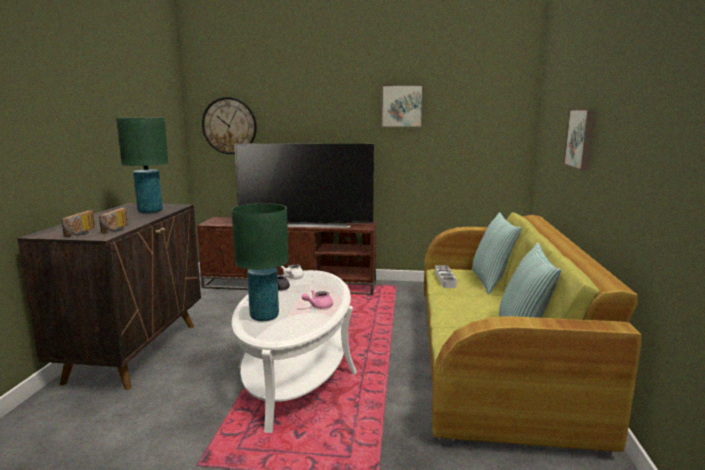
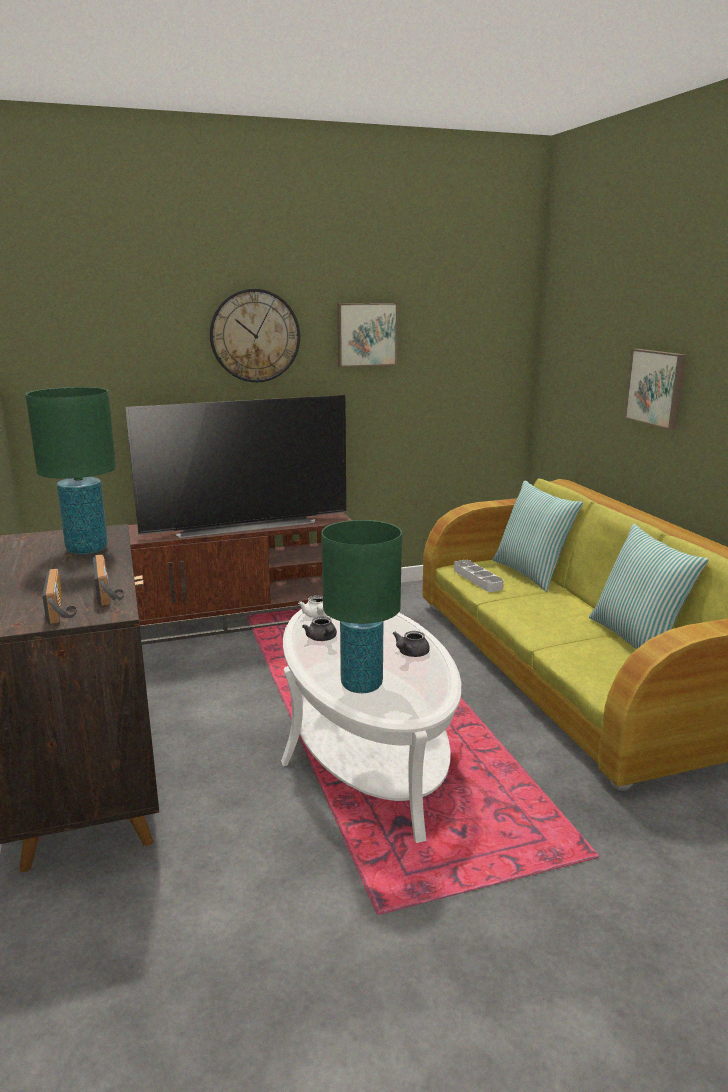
camera: 25 degrees left, 5 degrees up
wall clock [202,97,257,154] -> wall clock moved to [210,289,300,382]
pink teapot [302,290,333,309] -> grey teapot [392,631,430,657]

